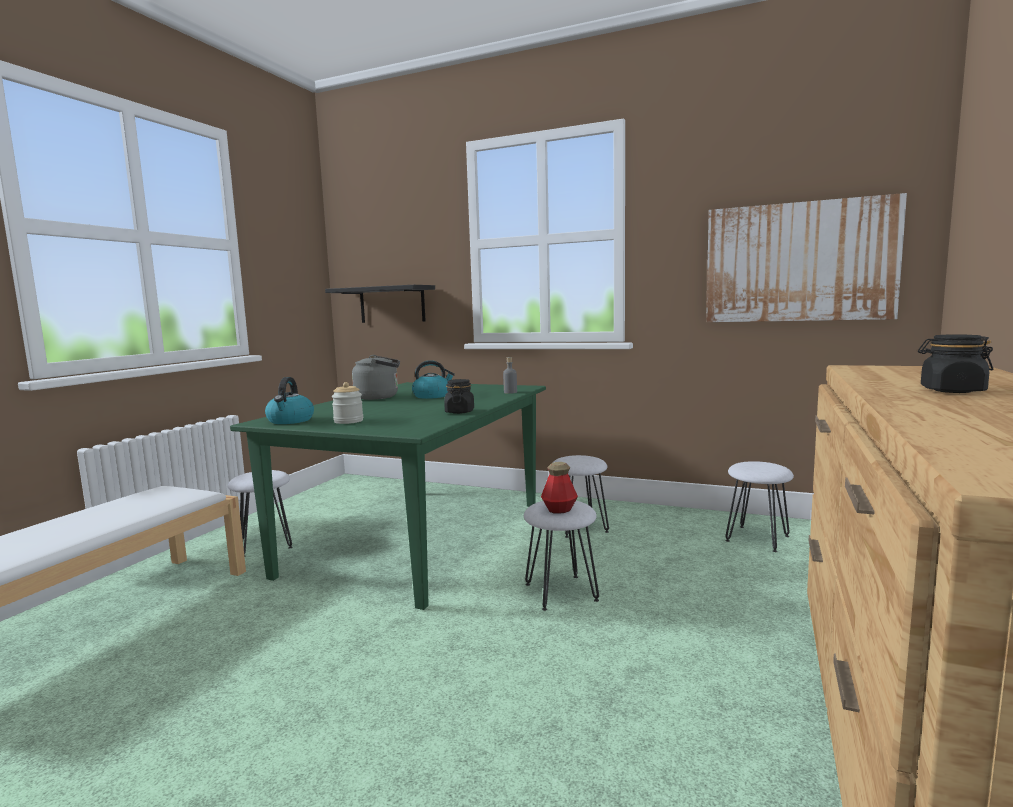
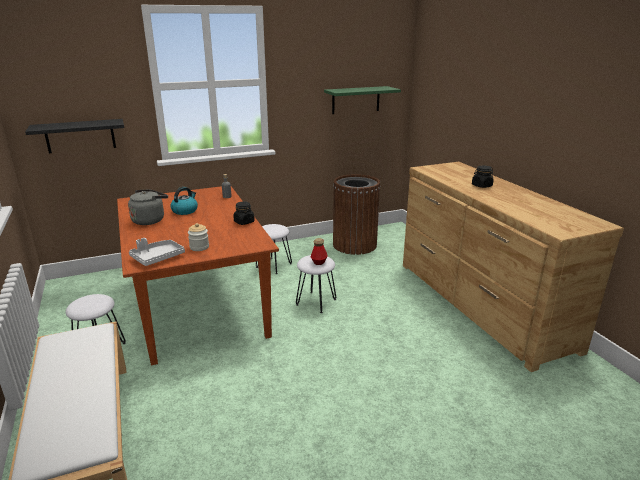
camera: 45 degrees left, 15 degrees up
green dining table [230,382,546,610] -> brown dining table [117,186,279,365]
kettle [265,377,314,424] -> grey tray [129,238,185,266]
picture [706,193,907,322] -> green shelf [324,86,401,114]
white stool [725,461,794,552] -> brown trash can [333,174,381,255]

